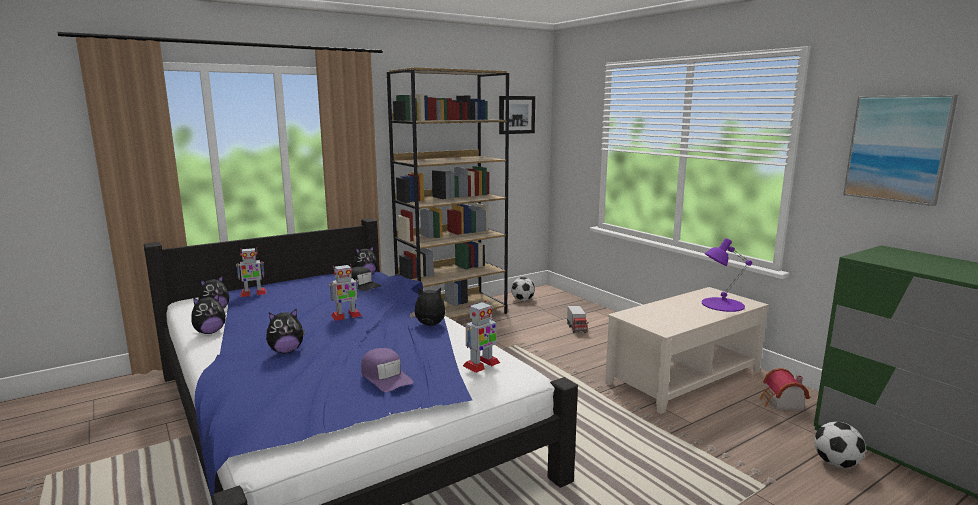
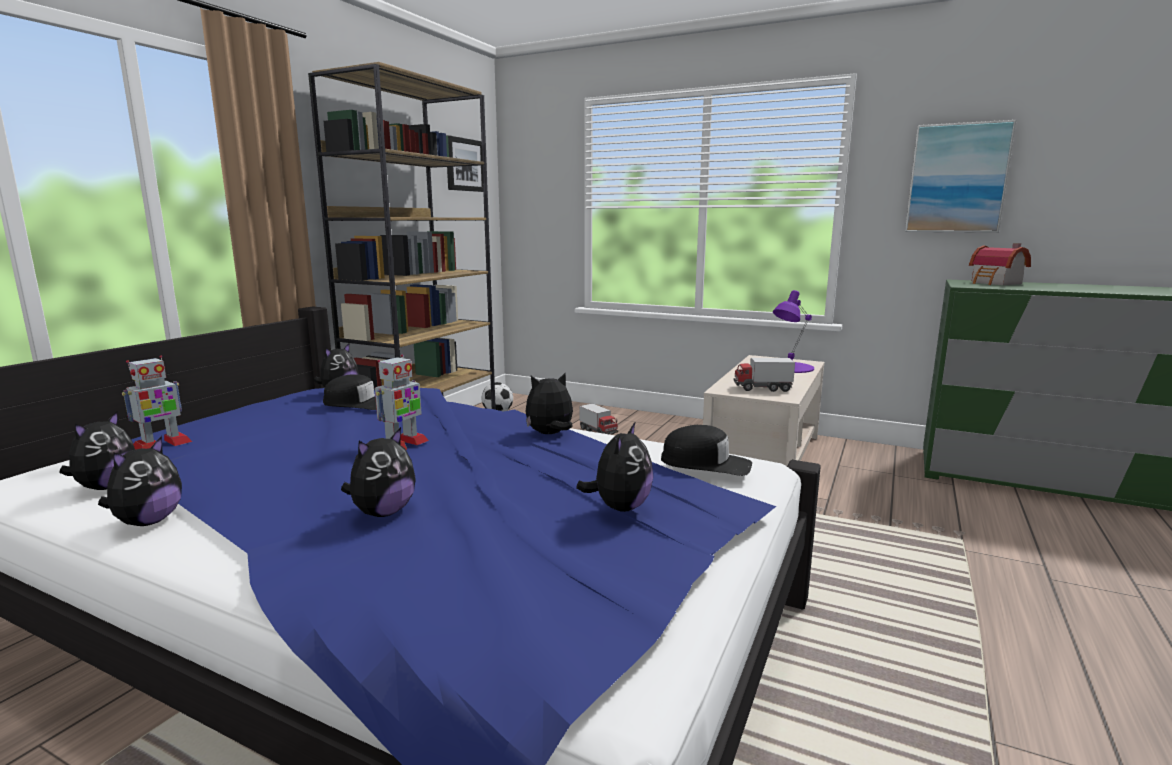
camera: 30 degrees left, 0 degrees up
purple cap [361,348,413,392] -> plush toy [576,421,653,512]
toy robot [463,300,500,373] -> black cap [661,425,752,476]
toy house [760,368,810,410] -> toy house moved to [969,243,1031,285]
football [814,422,866,468] -> none
none -> toy truck [733,358,795,392]

